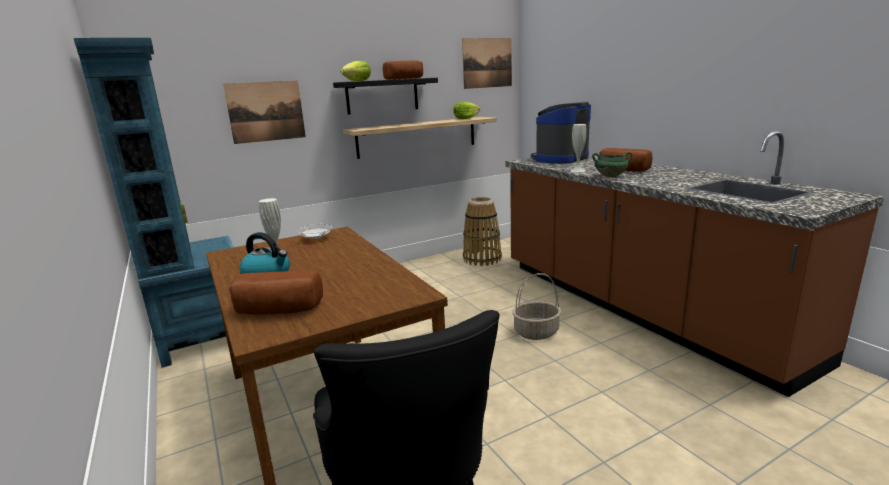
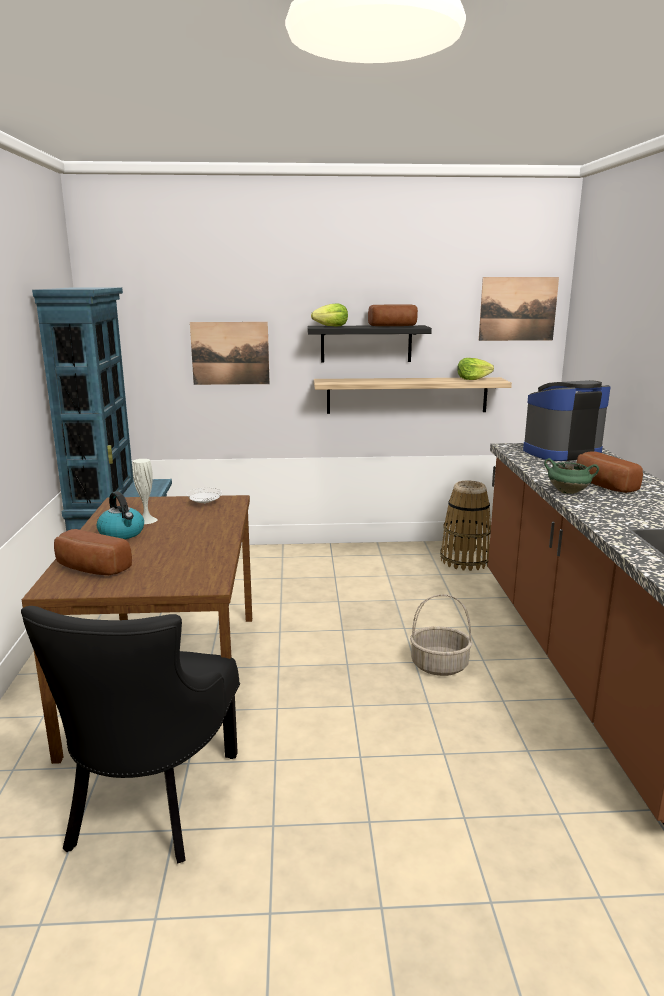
camera: 25 degrees right, 0 degrees up
white vase [571,124,587,172] -> none

